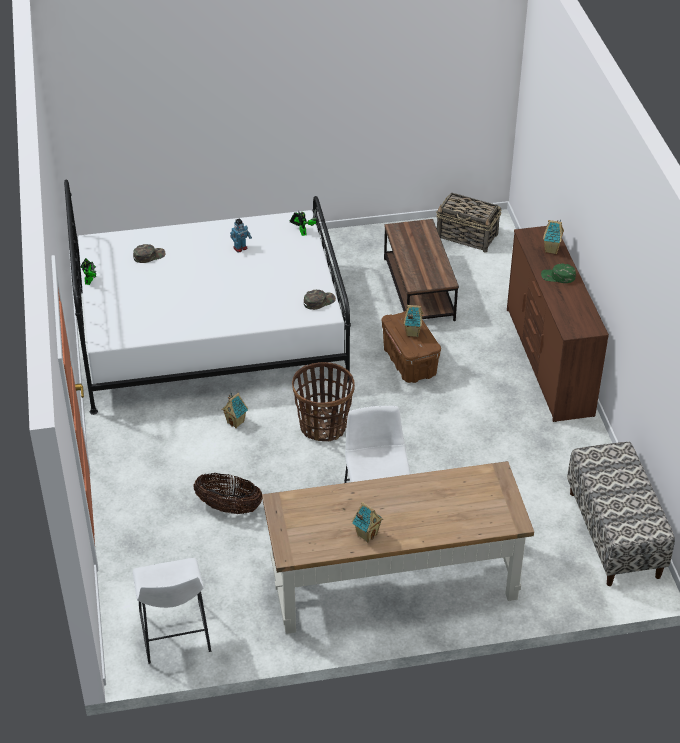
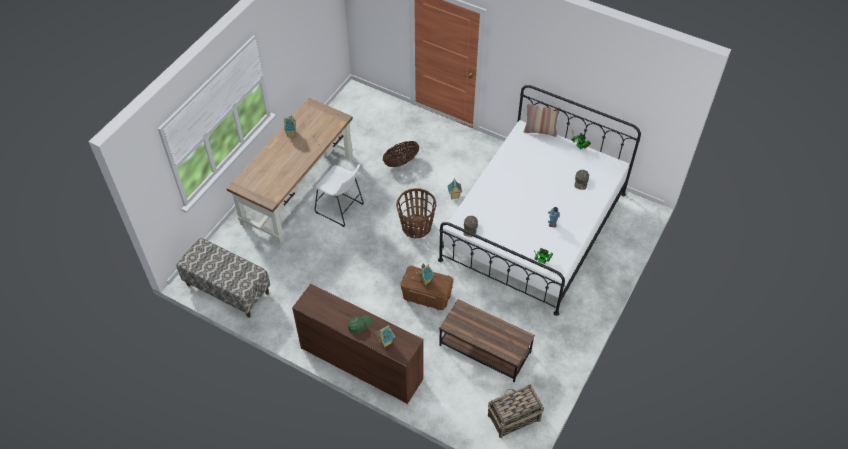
camera: 130 degrees right, 10 degrees up
white stool [133,558,211,664] -> none
none -> pillow [523,104,561,137]

